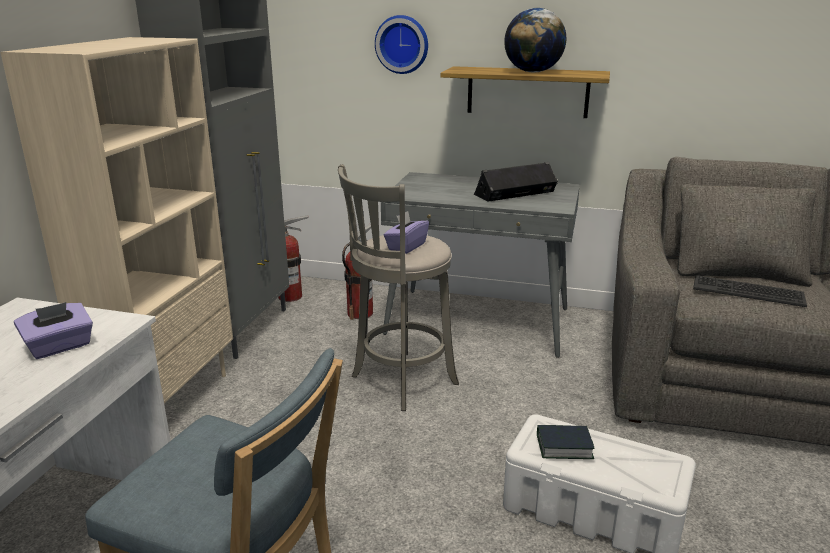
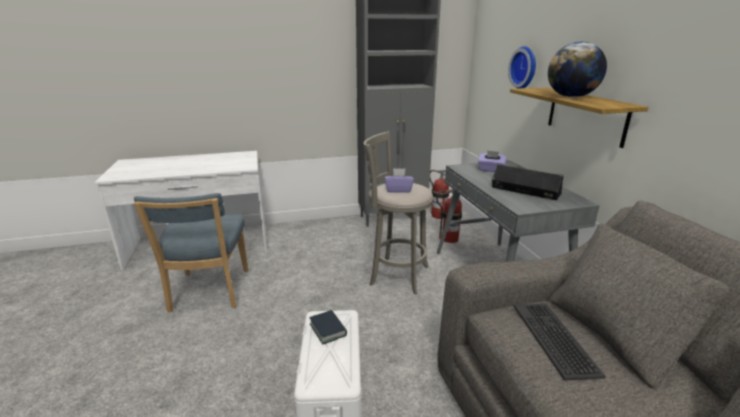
camera: 60 degrees right, 0 degrees up
beige bookcase [0,37,233,403] -> none
purple tissue box [14,302,93,359] -> purple tissue box moved to [478,150,507,172]

